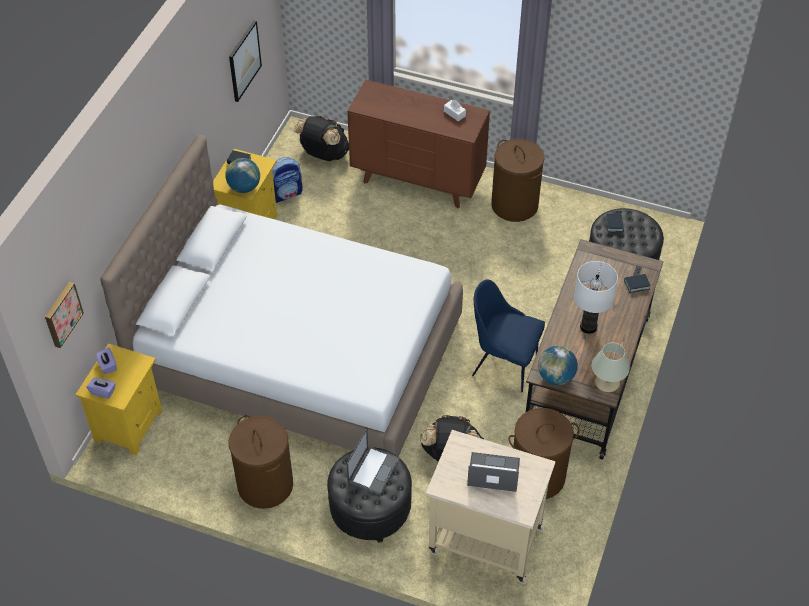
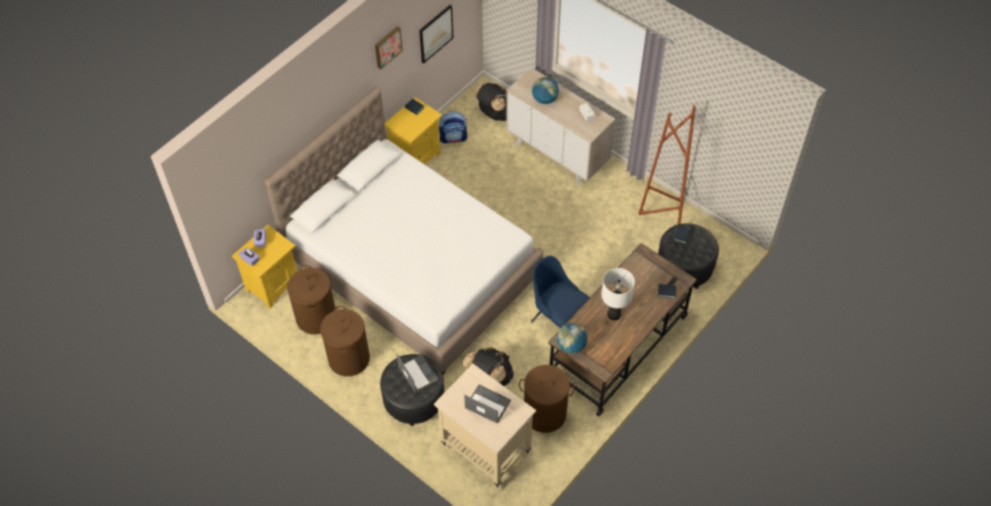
camera: 20 degrees right, 5 degrees up
picture [45,282,84,348] -> picture moved to [375,26,403,69]
globe [225,158,260,193] -> globe moved to [532,77,559,104]
laptop [346,428,400,495] -> laptop turned 75 degrees counterclockwise [397,354,439,393]
brown dresser [347,79,490,209] -> white dresser [506,67,616,186]
brown laundry basket [491,139,544,222] -> brown laundry basket moved to [287,265,335,335]
beige table lamp [592,343,630,392] -> none
none -> brown clothes rack [638,105,696,225]

